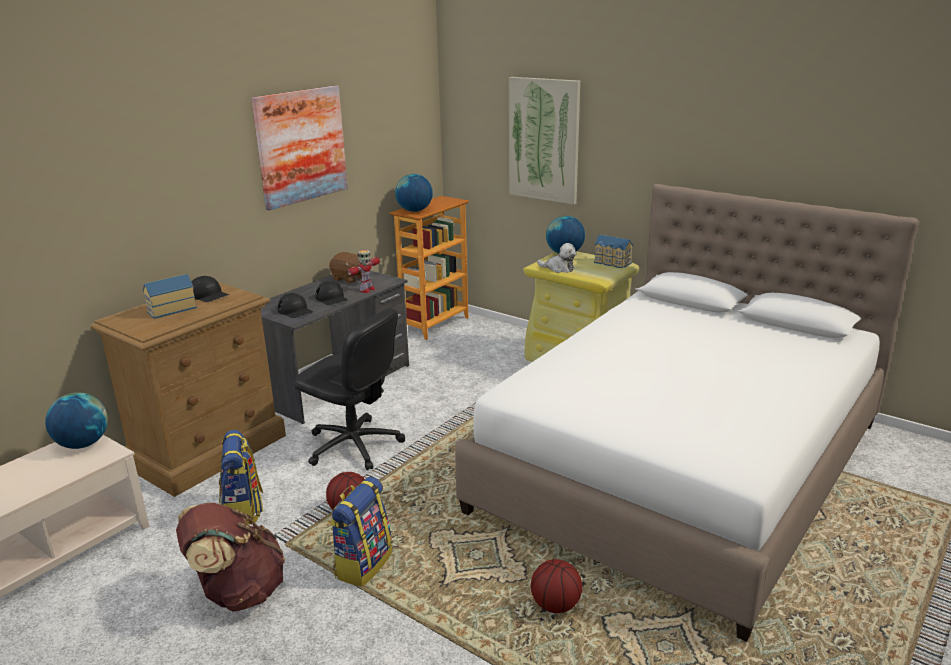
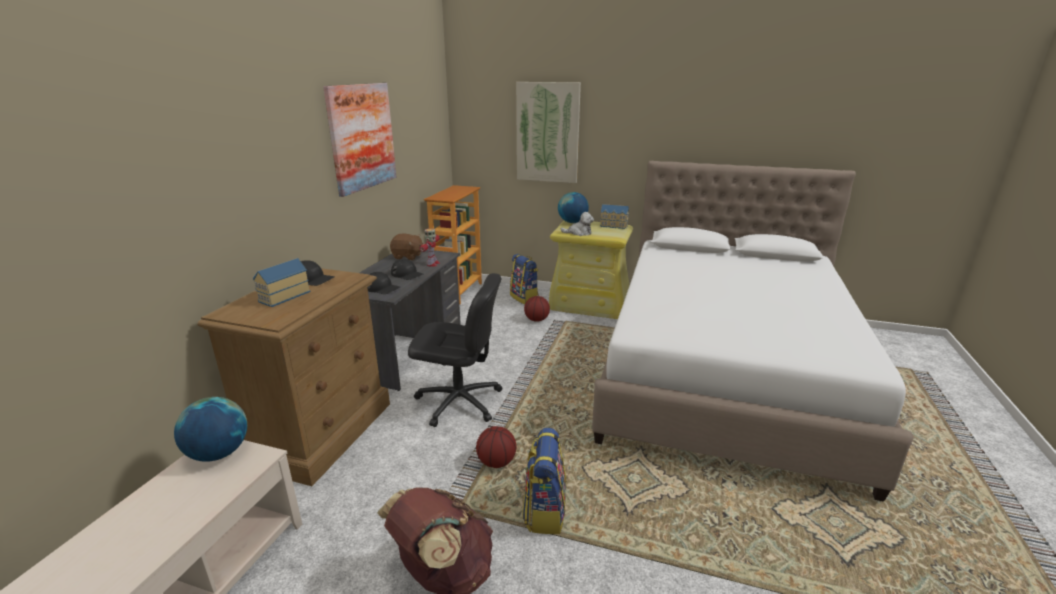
camera: 20 degrees left, 0 degrees up
backpack [219,430,263,525] -> backpack moved to [510,254,539,305]
globe [395,174,433,212] -> none
basketball [531,559,582,613] -> basketball moved to [524,296,550,322]

